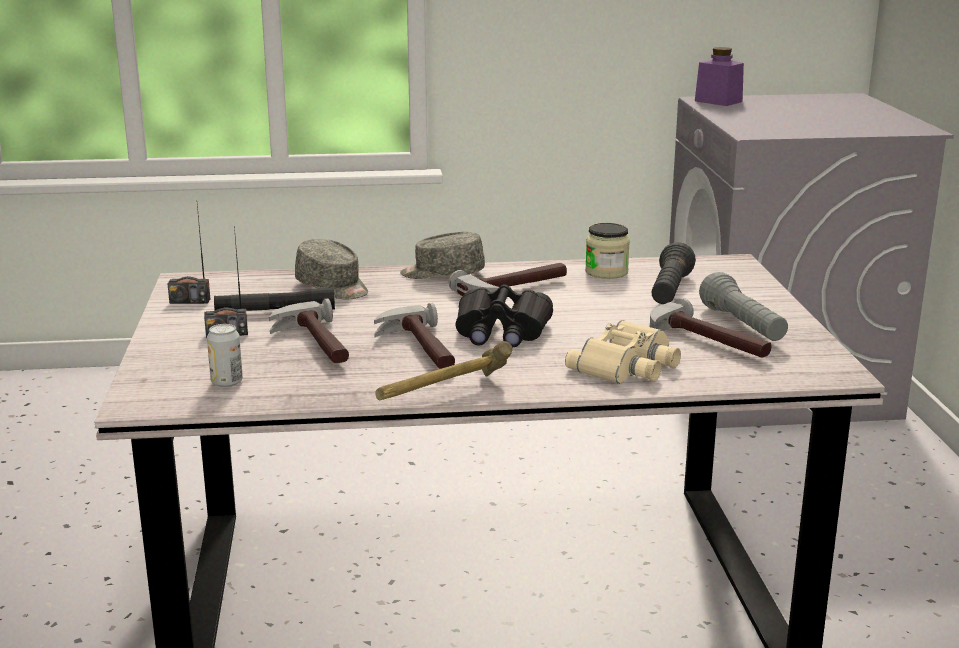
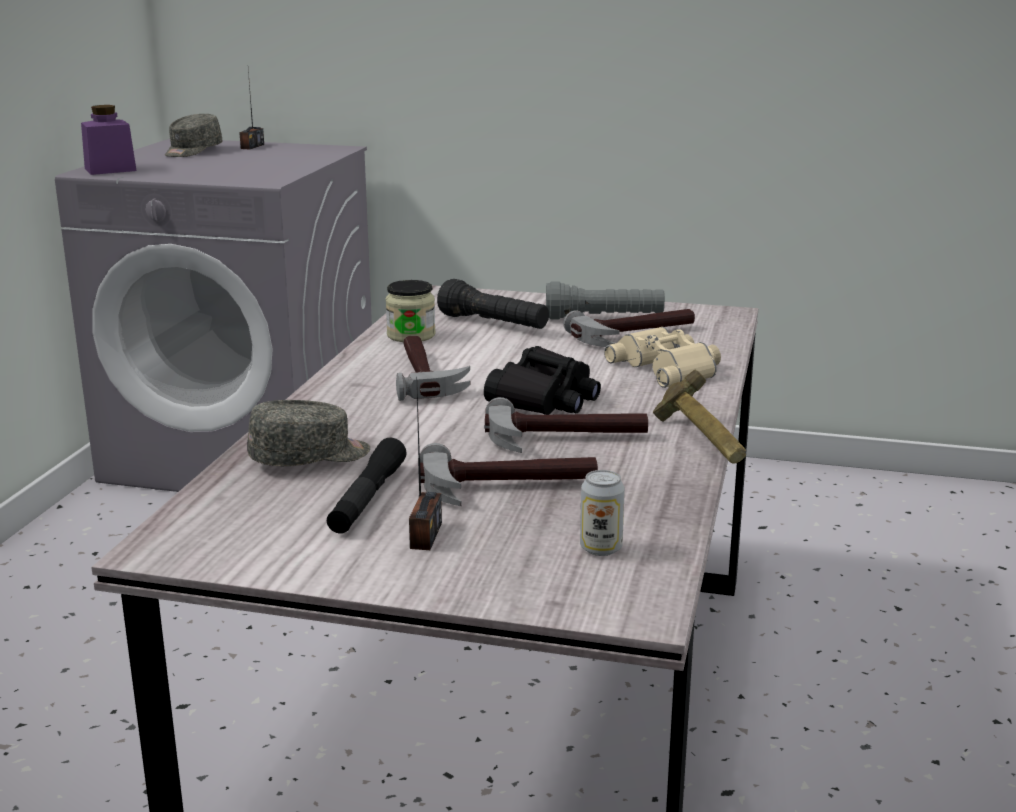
camera: 70 degrees left, 0 degrees up
radio [167,205,210,304] -> radio moved to [239,71,264,150]
grey cap [400,232,485,279] -> grey cap moved to [165,114,222,157]

